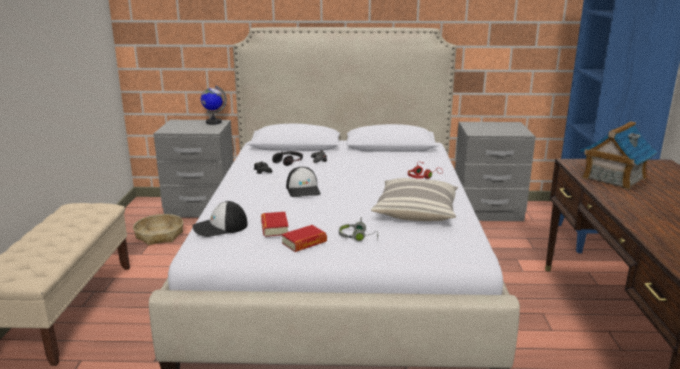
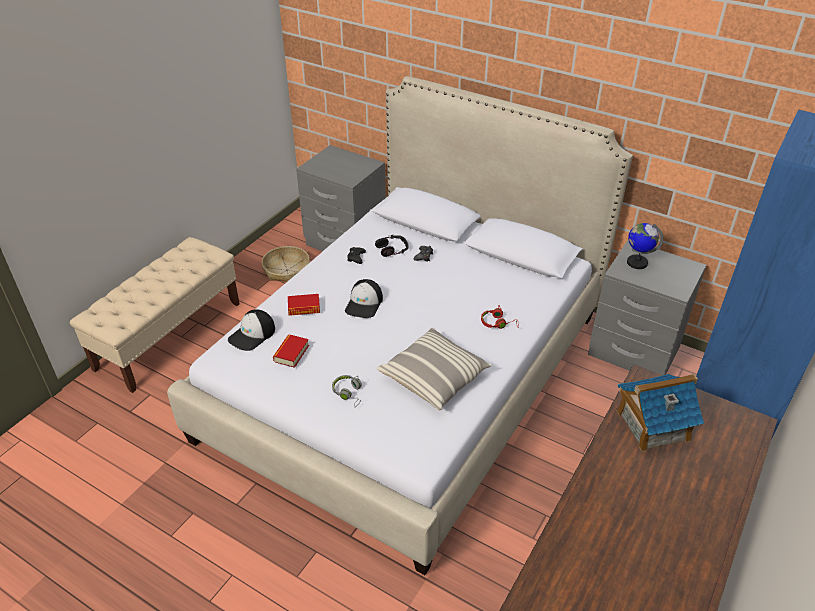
camera: 30 degrees right, 20 degrees up
cap [192,201,248,237] -> cap turned 60 degrees counterclockwise [228,309,275,351]
globe [201,85,227,125] -> globe moved to [627,223,664,269]
book [282,225,327,252] -> book moved to [288,294,320,316]

